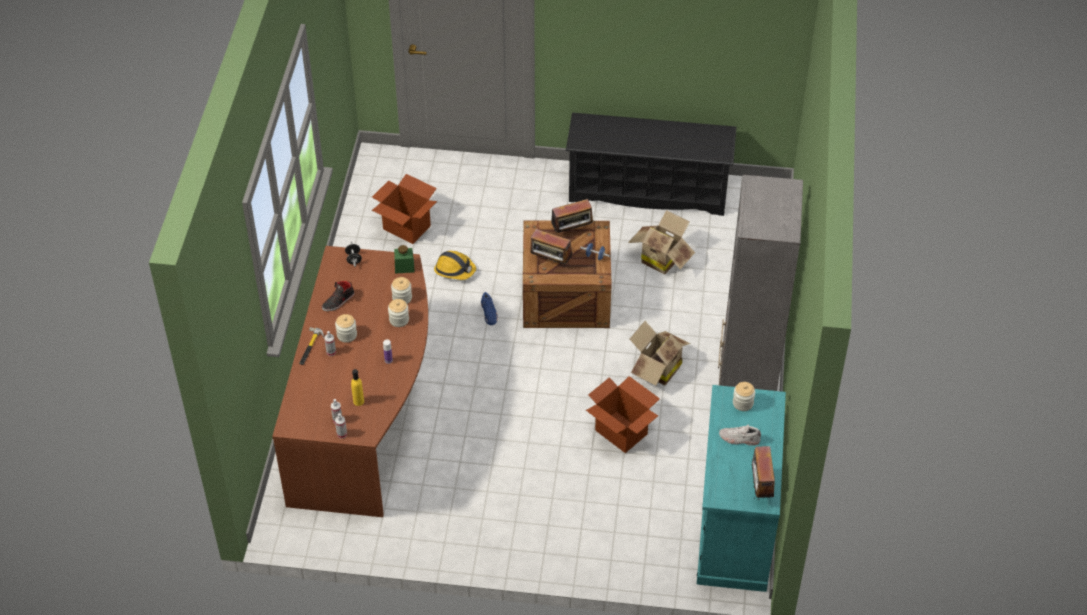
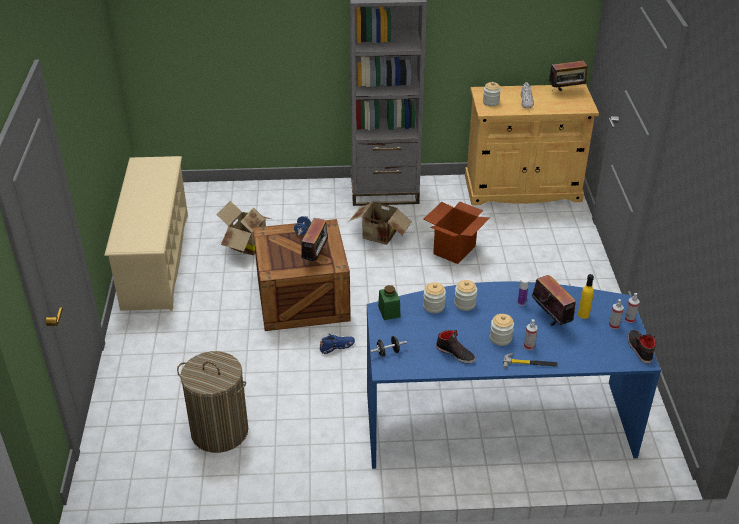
camera: 100 degrees left, 10 degrees down
brown desk [272,246,428,517] -> blue desk [367,282,661,469]
cardboard box [372,174,437,244] -> laundry basket [177,351,248,453]
hard hat [434,251,476,280] -> none
radio [551,199,595,233] -> radio moved to [532,275,576,329]
black shoe rack [566,113,736,216] -> beige shoe rack [104,156,188,311]
turquoise cabinet [697,385,786,592] -> beige cabinet [465,84,599,205]
none -> black shoe [628,330,656,364]

